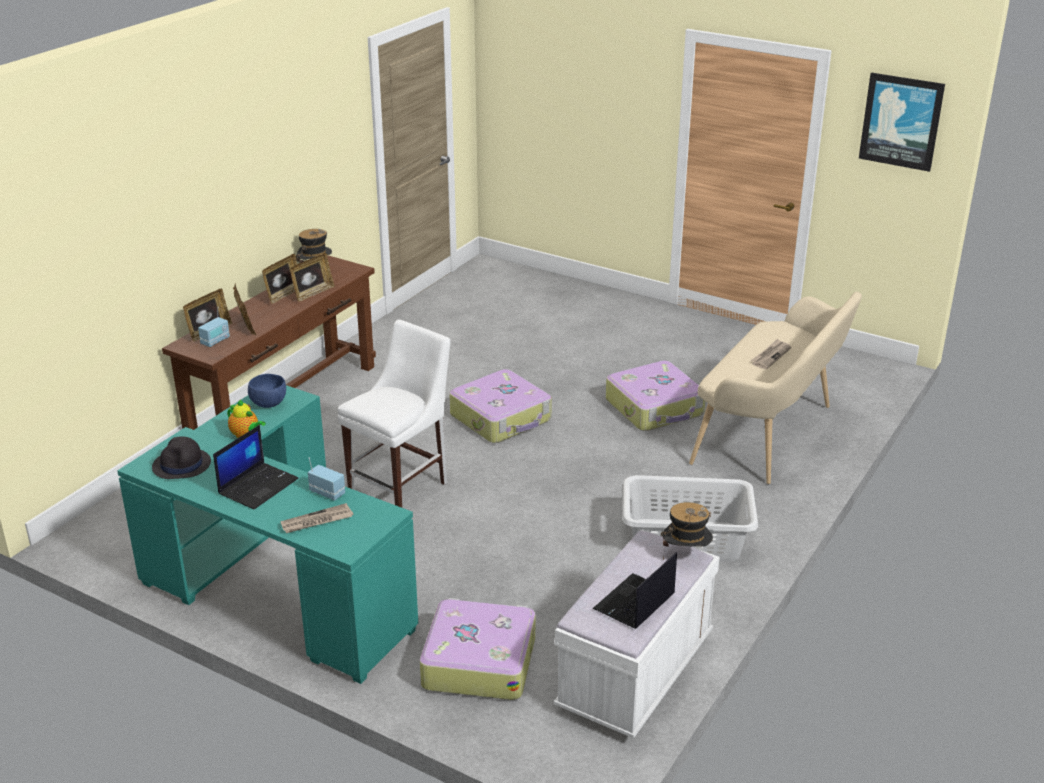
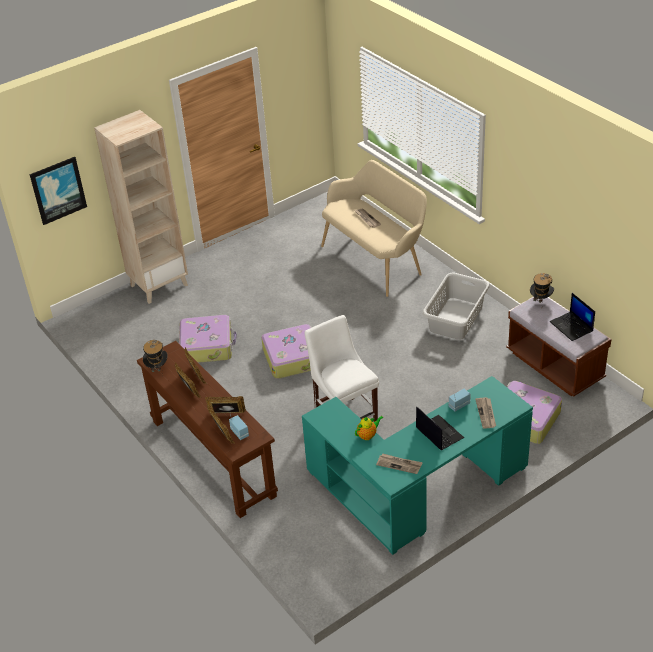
camera: 65 degrees left, 10 degrees up
black hat [152,436,211,479] -> newspaper [376,454,423,474]
blue bowl [248,374,286,408] -> none
white bench [554,530,720,739] -> brown bench [506,297,611,396]
suitcase [606,361,705,431] -> suitcase moved to [179,315,237,363]
picture [859,73,945,172] -> picture moved to [30,157,87,225]
none -> beige bookcase [94,110,188,304]

